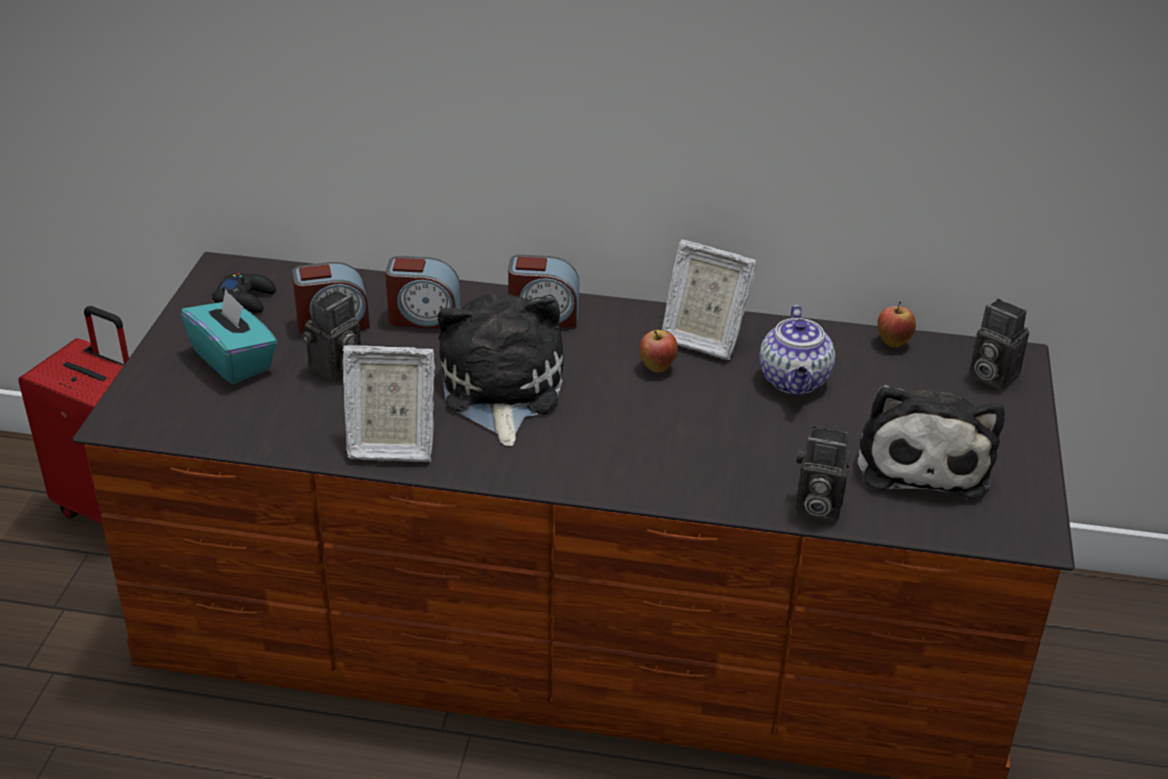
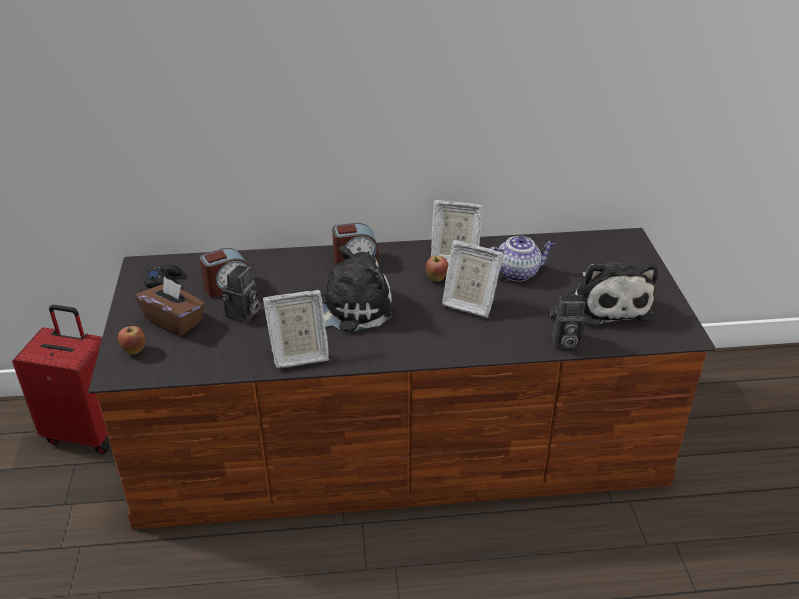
camera: 15 degrees left, 0 degrees up
turquoise tissue box [181,288,277,384] -> brown tissue box [136,276,205,336]
alarm clock [385,256,461,328] -> none
plush toy [438,293,564,446] -> plush toy turned 75 degrees clockwise [321,245,397,333]
teapot [759,305,835,395] -> teapot turned 90 degrees counterclockwise [490,236,555,282]
apple [877,301,916,347] -> apple moved to [118,323,145,355]
camera [969,299,1029,390] -> none
none -> picture frame [442,240,503,318]

